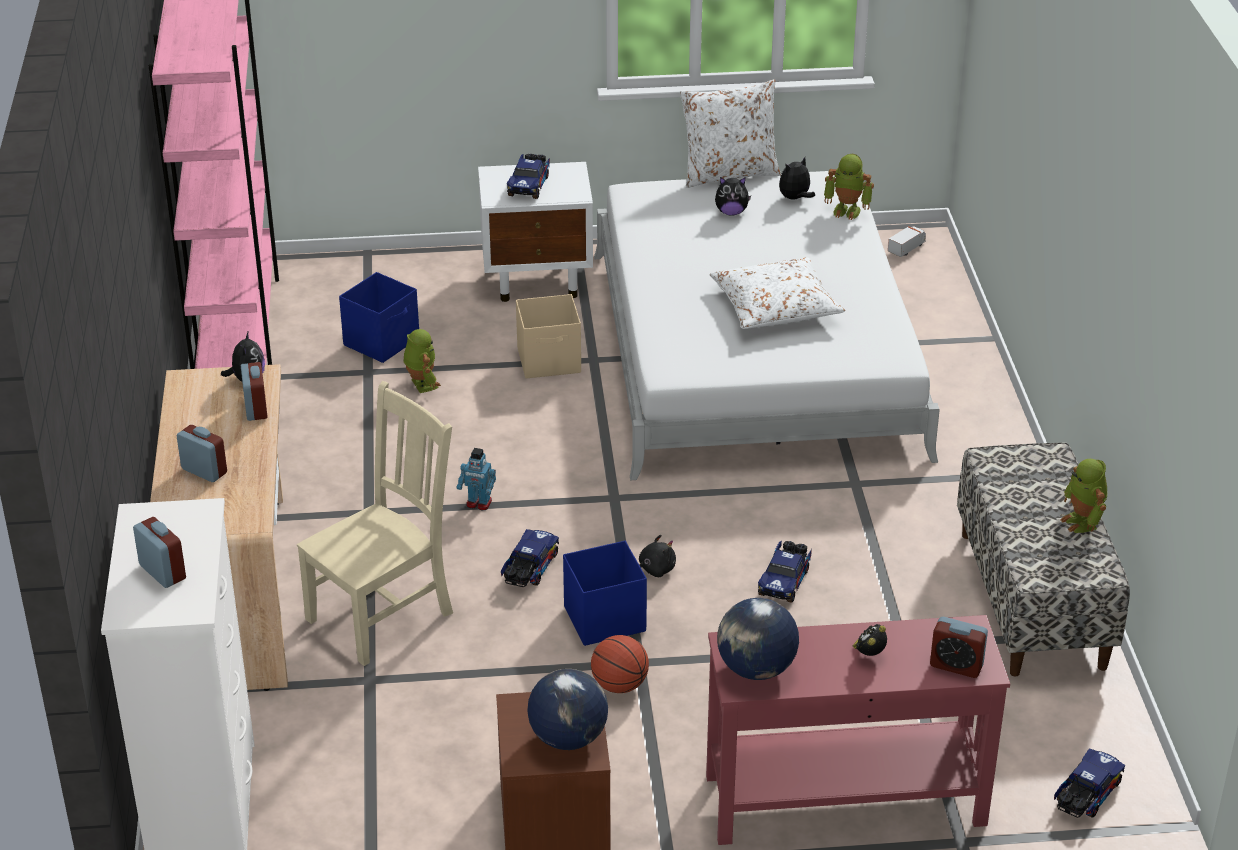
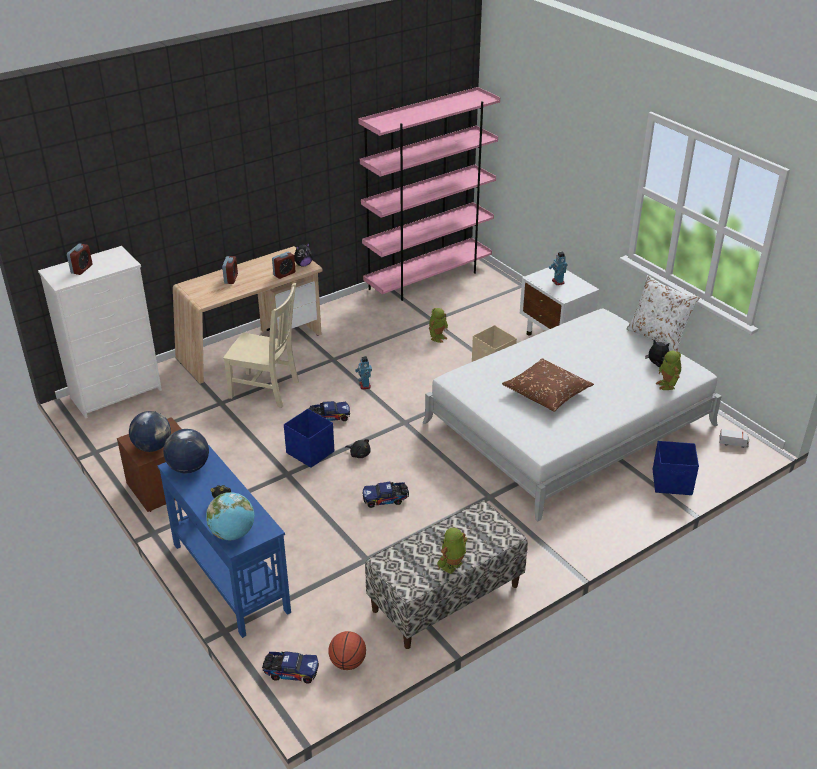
camera: 60 degrees right, 0 degrees up
blue storage box [339,272,419,363] -> blue storage box moved to [653,441,699,495]
toy truck [507,154,550,199] -> toy robot [549,252,567,285]
basketball [591,635,649,693] -> basketball moved to [328,631,366,670]
red console table [706,615,1010,845] -> blue console table [158,445,291,638]
white pillow [710,257,845,329] -> brown pillow [502,358,594,412]
plush toy [715,177,751,216] -> none
alarm clock [930,617,988,678] -> globe [206,492,254,541]

